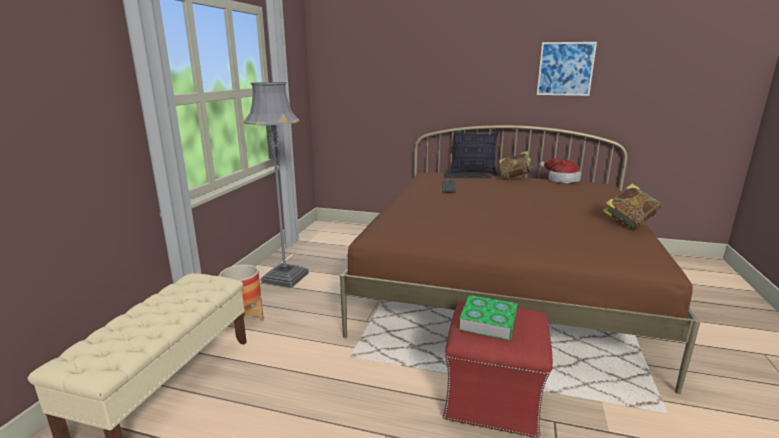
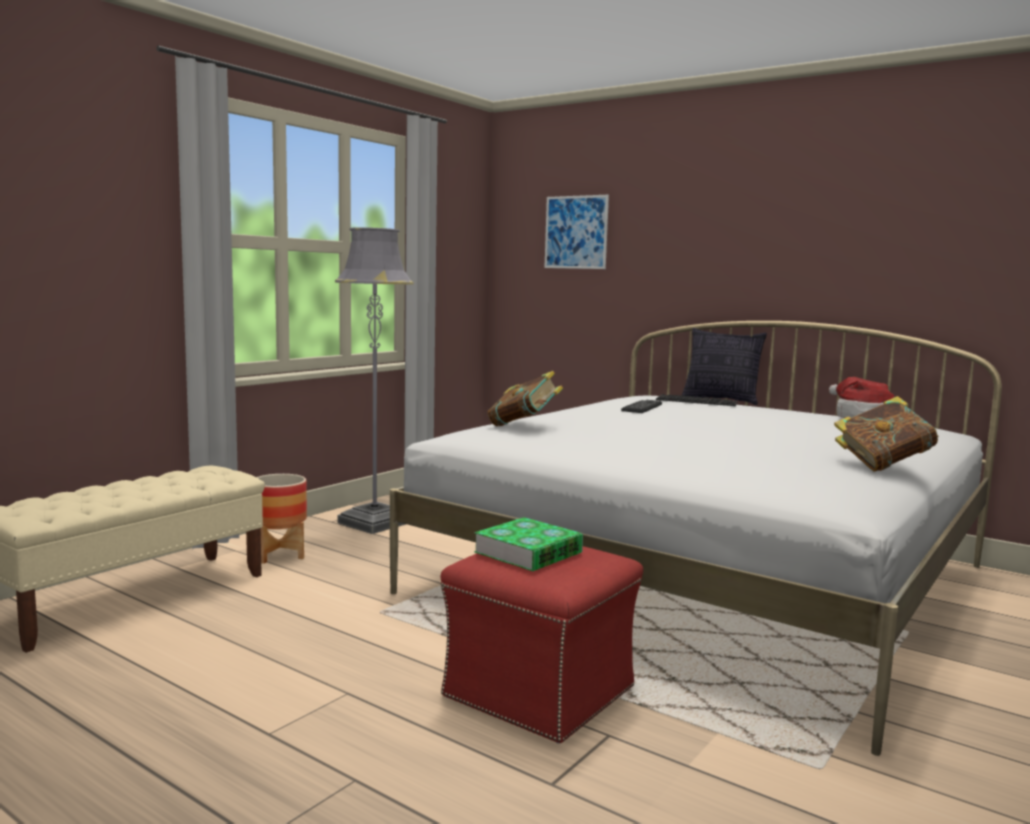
camera: 20 degrees right, 10 degrees down
brown bed [340,125,701,394] -> white bed [390,321,1002,756]
book [499,151,534,180] -> book moved to [488,371,563,426]
picture [537,42,597,96] -> picture moved to [545,195,609,269]

